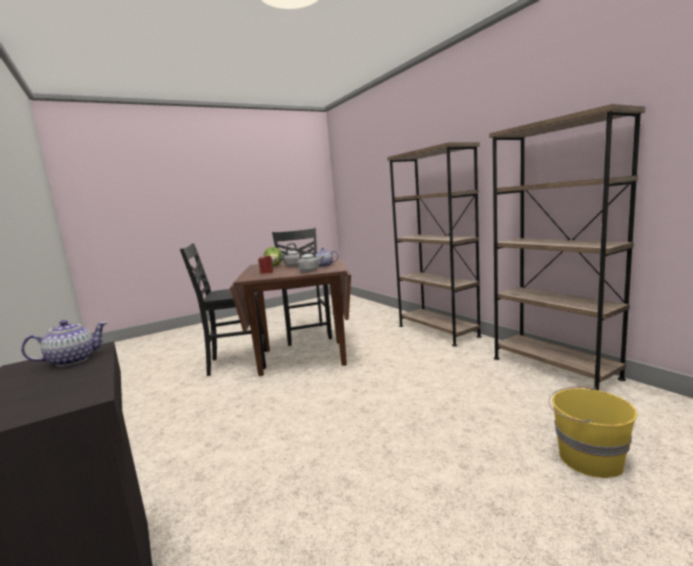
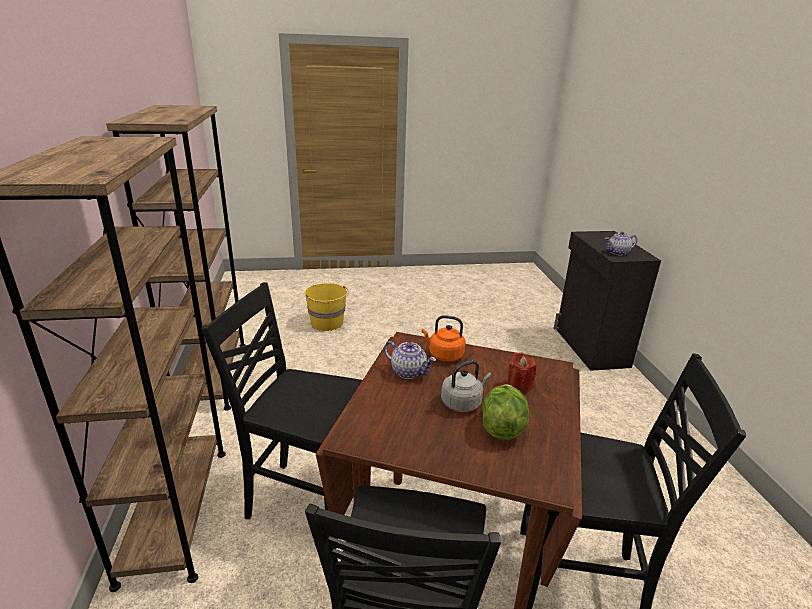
camera: 160 degrees left, 15 degrees up
grey kettle [298,246,324,272] -> orange kettle [422,315,466,362]
none -> black chair [202,282,362,549]

